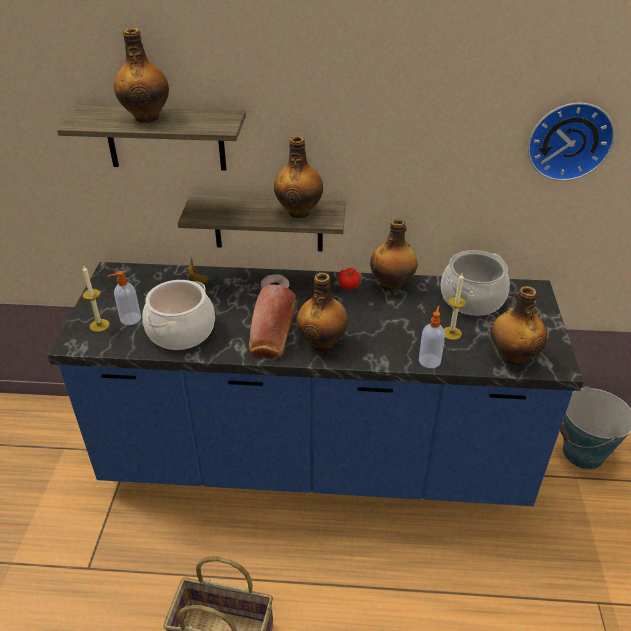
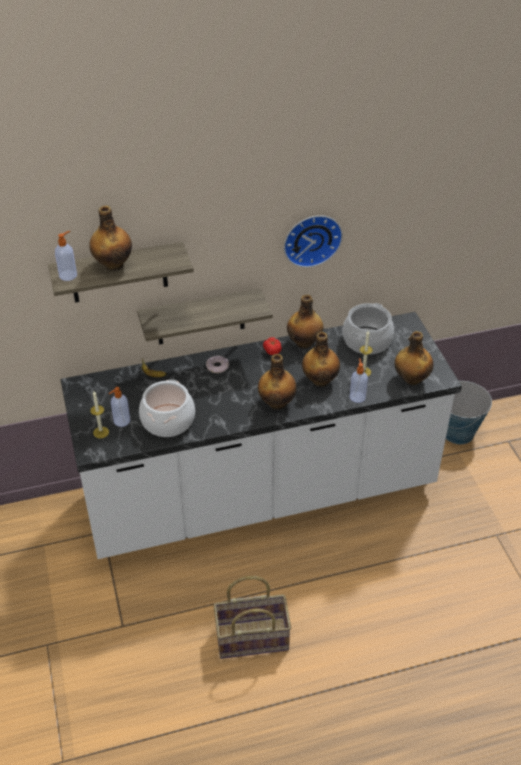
camera: 20 degrees left, 5 degrees up
blue counter [47,262,584,506] -> white counter [61,312,462,559]
bread [249,285,296,357] -> none
bottle [274,136,323,218] -> bottle moved to [302,332,340,387]
wall clock [528,103,615,181] -> wall clock moved to [284,215,343,268]
none -> soap dispenser [55,231,77,281]

